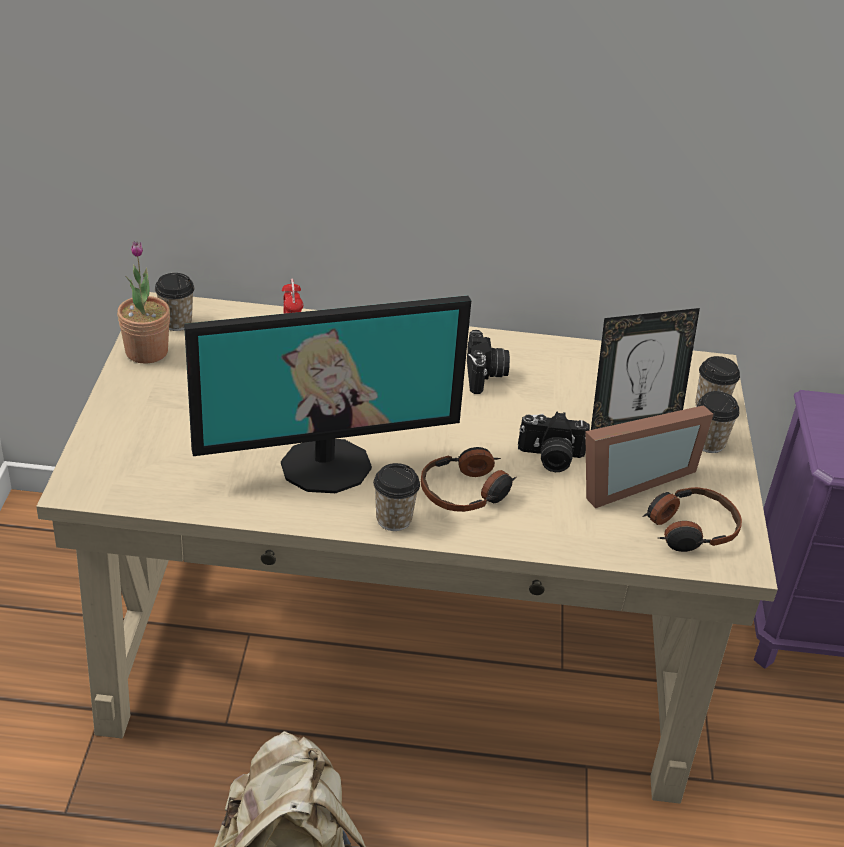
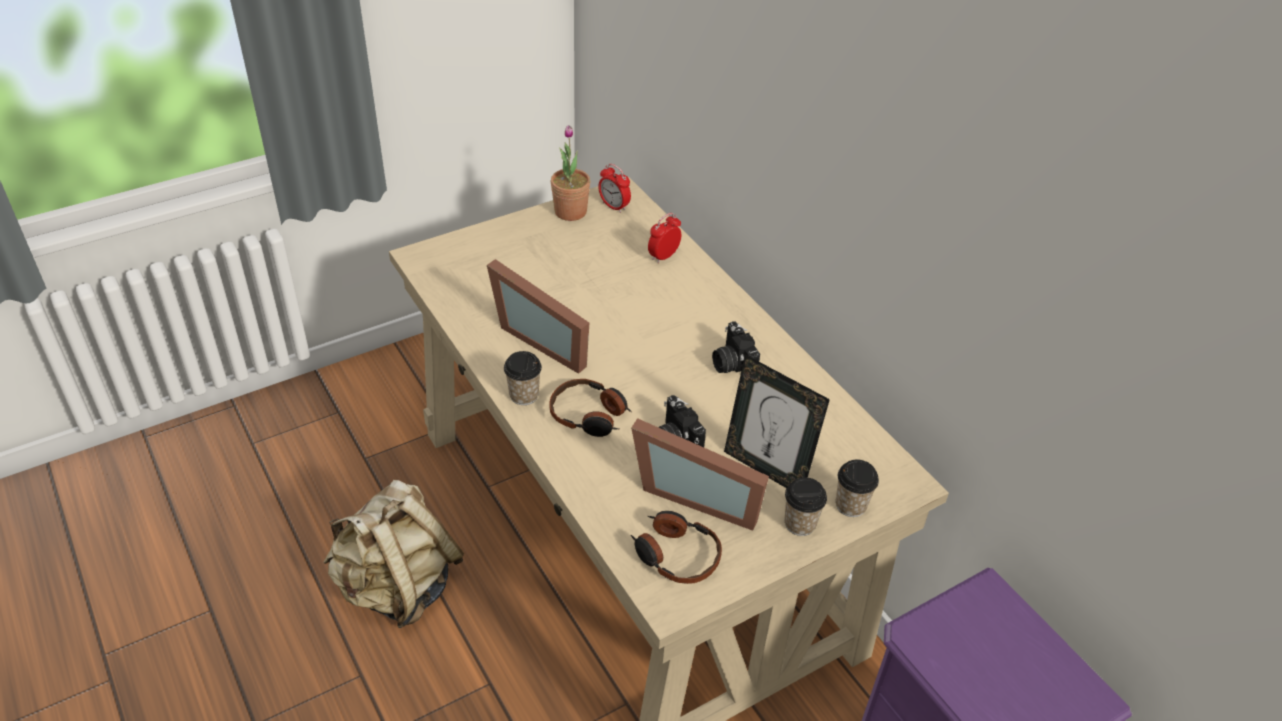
camera: 55 degrees right, 5 degrees up
cup [155,273,195,331] -> alarm clock [598,164,631,213]
monitor [184,295,471,493] -> picture frame [487,259,589,374]
camera [467,330,510,394] -> camera turned 105 degrees clockwise [712,321,760,373]

